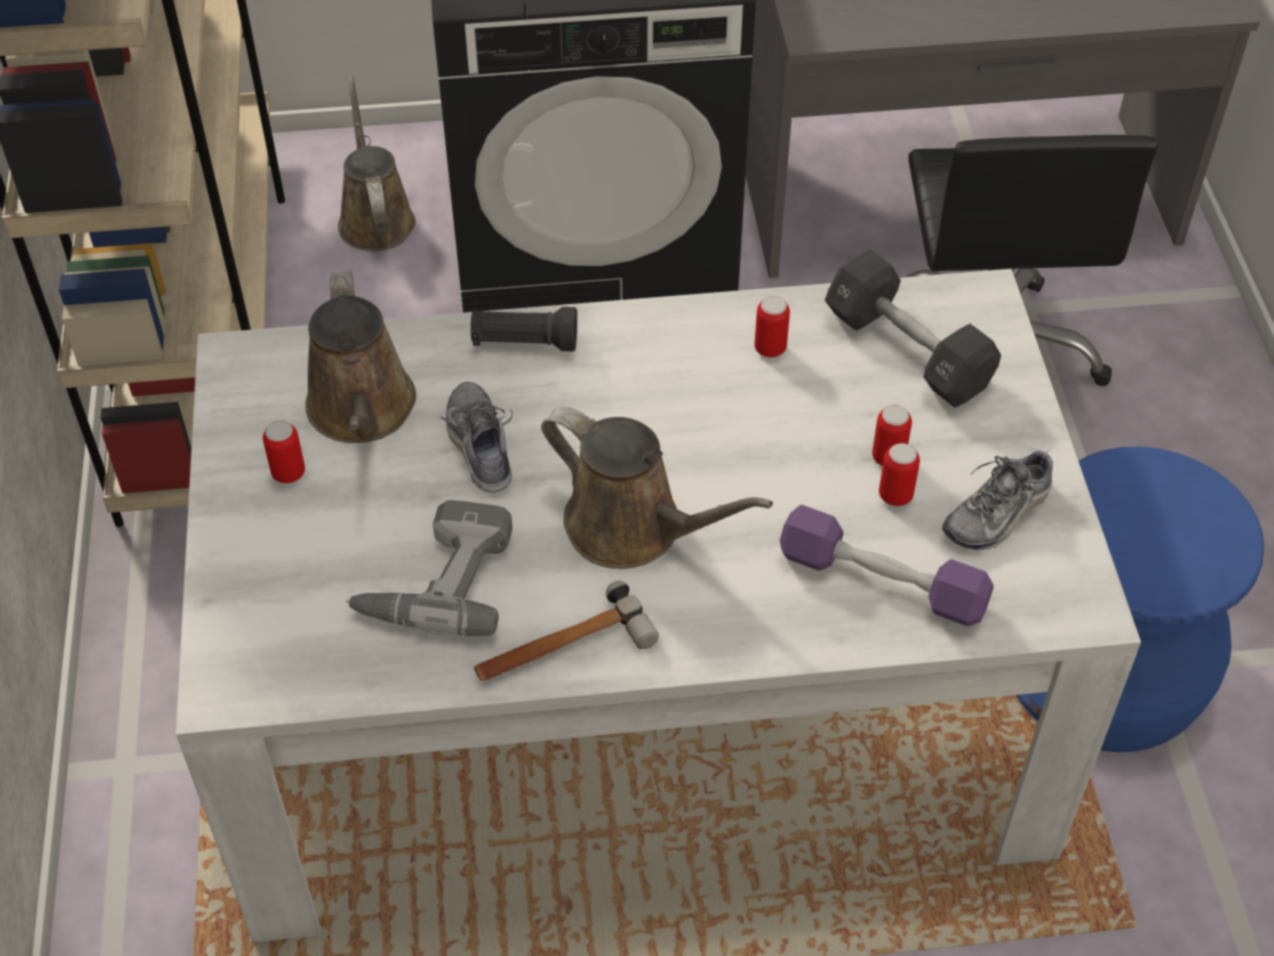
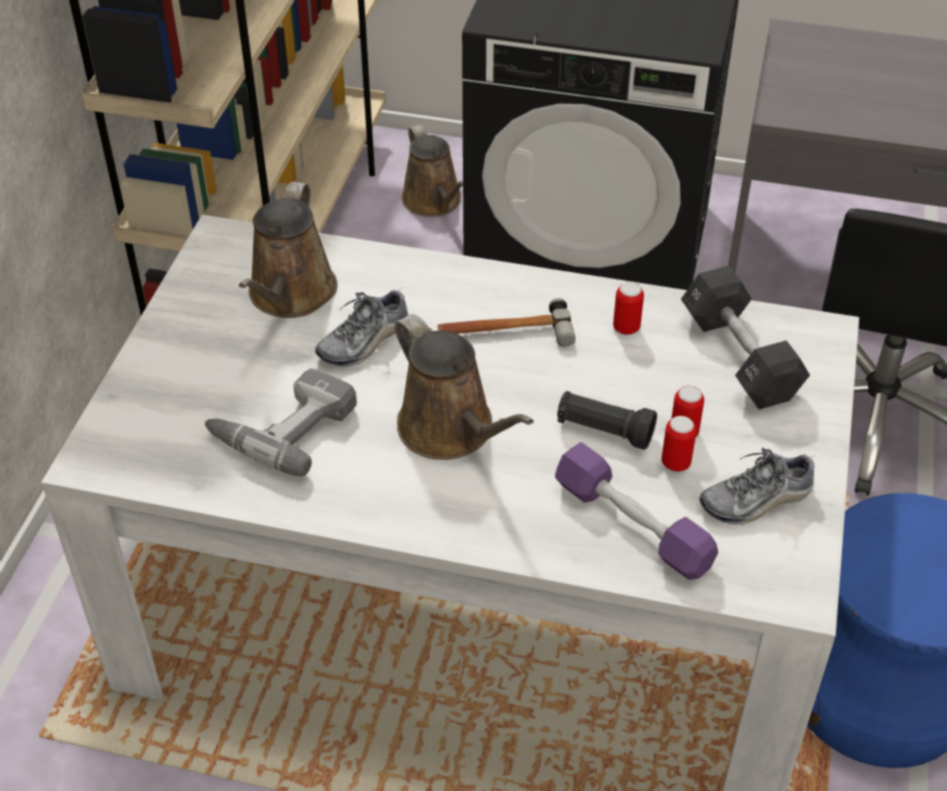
camera: 20 degrees right, 5 degrees down
can [263,421,305,483] -> none
brown watering can [338,77,416,252] -> brown watering can turned 150 degrees clockwise [402,125,463,217]
shoe [441,382,513,493] -> shoe turned 135 degrees counterclockwise [315,289,409,366]
black flashlight [471,307,577,352] -> black flashlight moved to [557,391,657,450]
hammer [474,581,659,681] -> hammer moved to [438,298,576,347]

